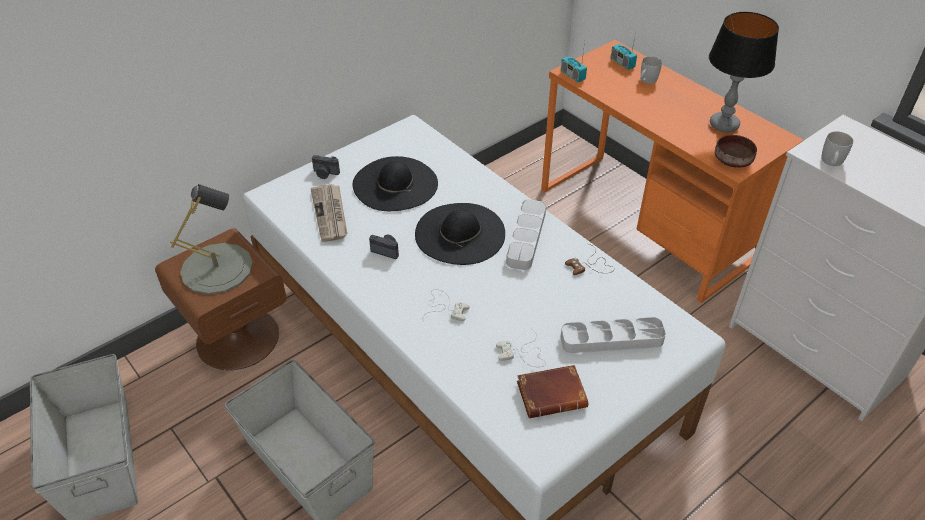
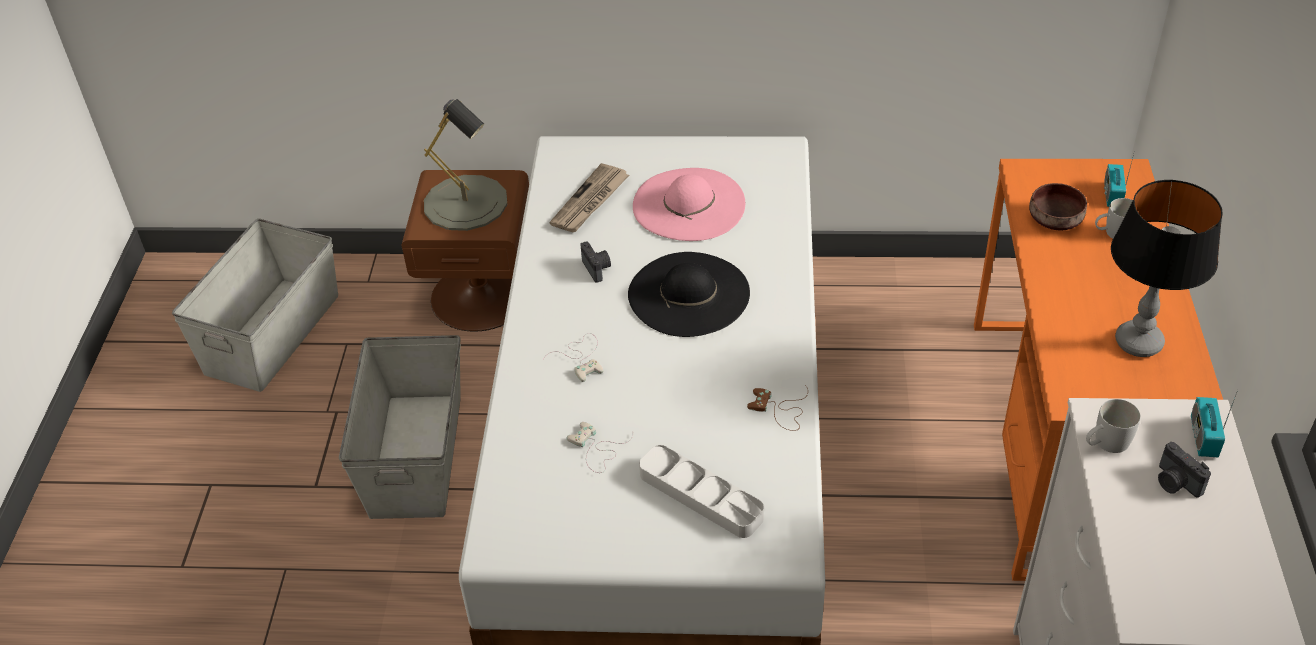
camera: 45 degrees right, 0 degrees up
camera [312,155,340,179] -> camera moved to [1158,442,1211,498]
black hat [353,156,438,211] -> pink hat [633,168,745,241]
grey tray [506,199,546,270] -> none
brown book [517,365,588,418] -> none
radio [561,42,587,82] -> radio moved to [1191,390,1238,457]
brown bowl [715,135,757,168] -> brown bowl moved to [1029,183,1087,231]

